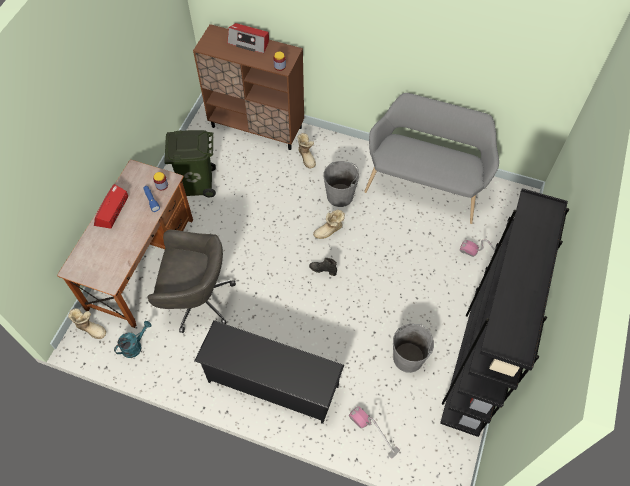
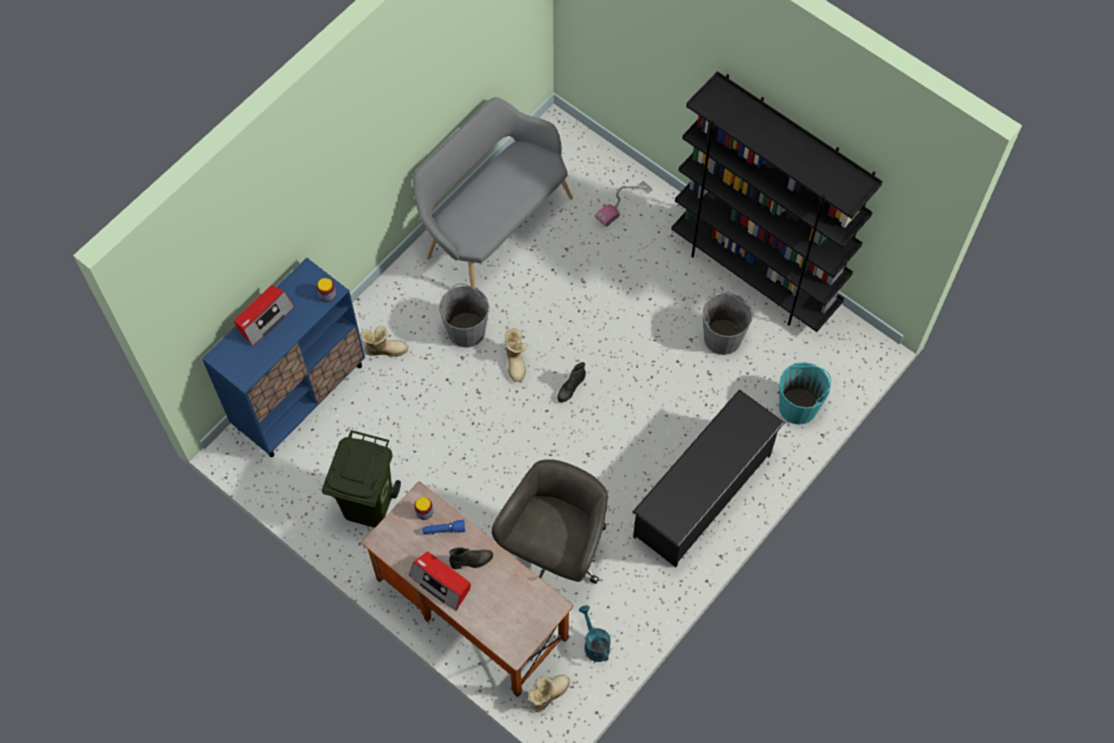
camera: 70 degrees left, 5 degrees up
brown cabinet [193,24,304,150] -> blue cabinet [202,258,365,457]
vacuum cleaner [349,406,400,459] -> turquoise bucket [779,362,831,425]
none -> black boot [449,547,493,569]

